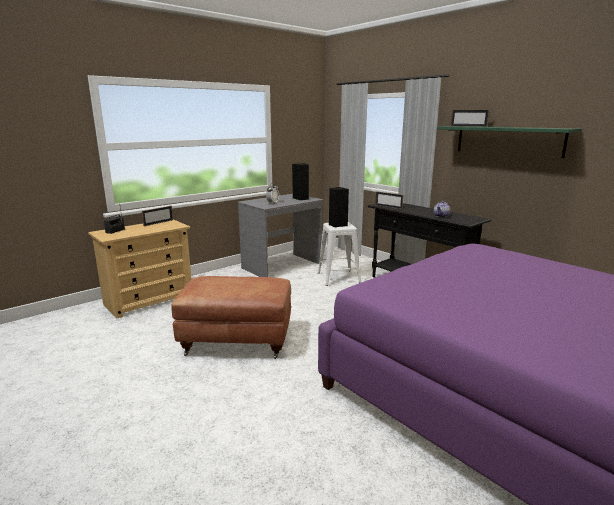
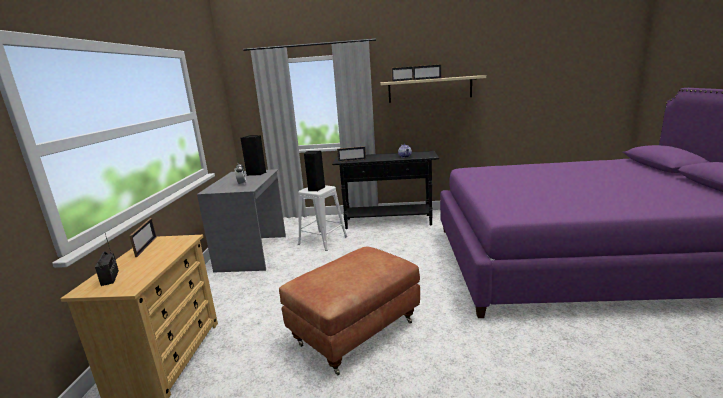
camera: 45 degrees left, 0 degrees up
green shelf [437,126,582,158] -> beige shelf [381,75,486,103]
none -> picture frame [412,64,442,80]

